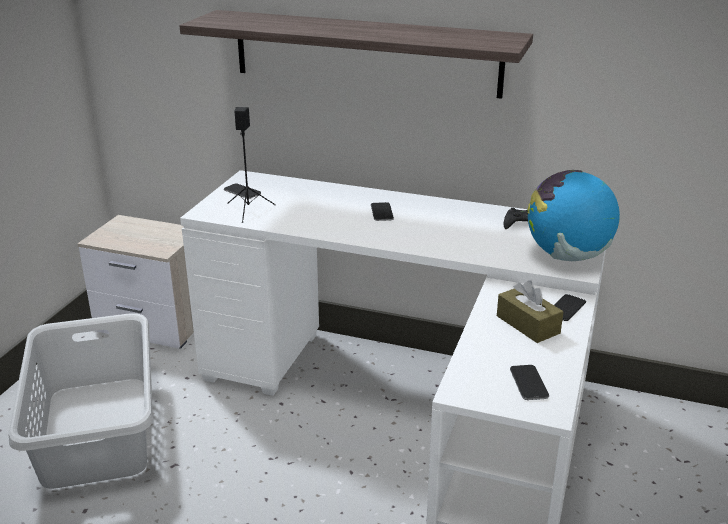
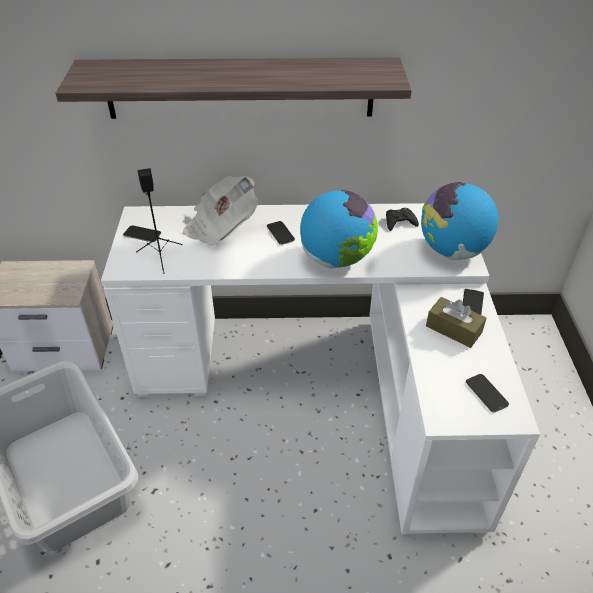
camera: 20 degrees left, 15 degrees up
none -> newspaper [183,176,258,246]
none -> globe [300,190,378,269]

